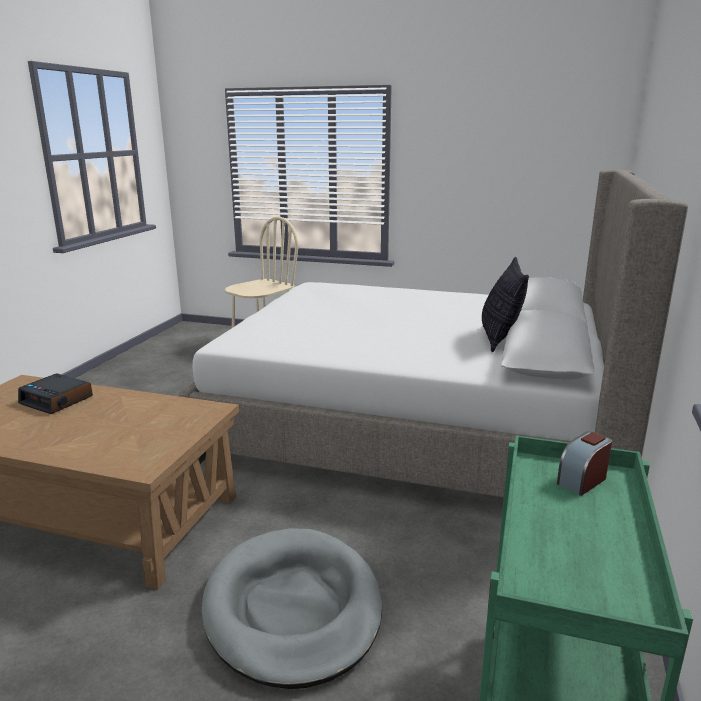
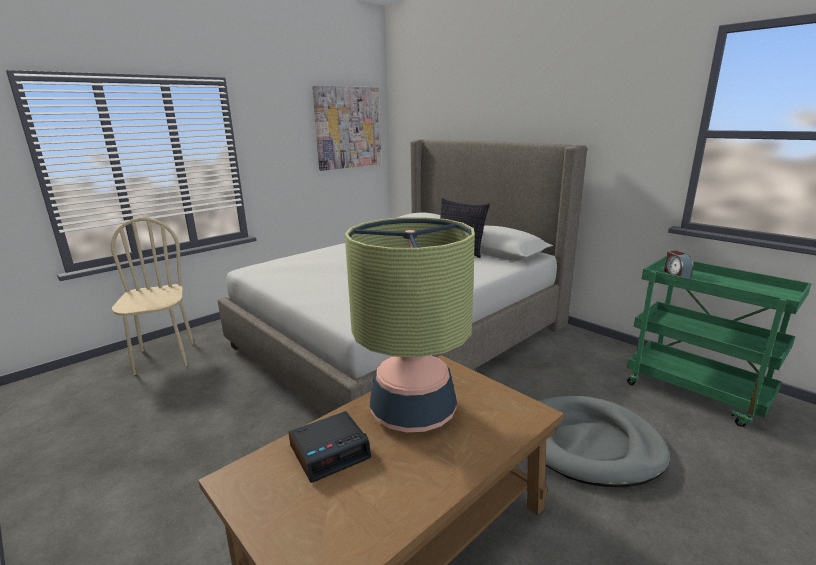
camera: 60 degrees left, 0 degrees up
none -> picture [312,85,382,171]
none -> table lamp [345,217,475,432]

